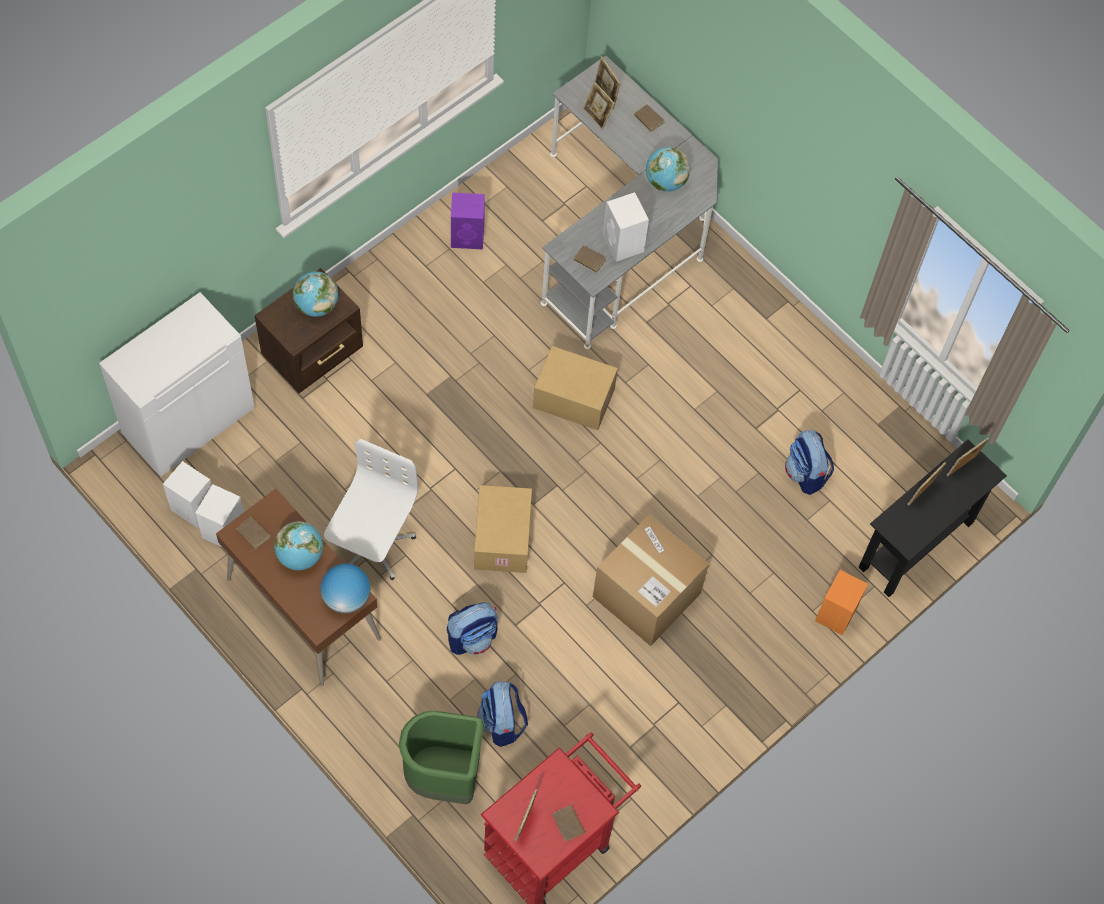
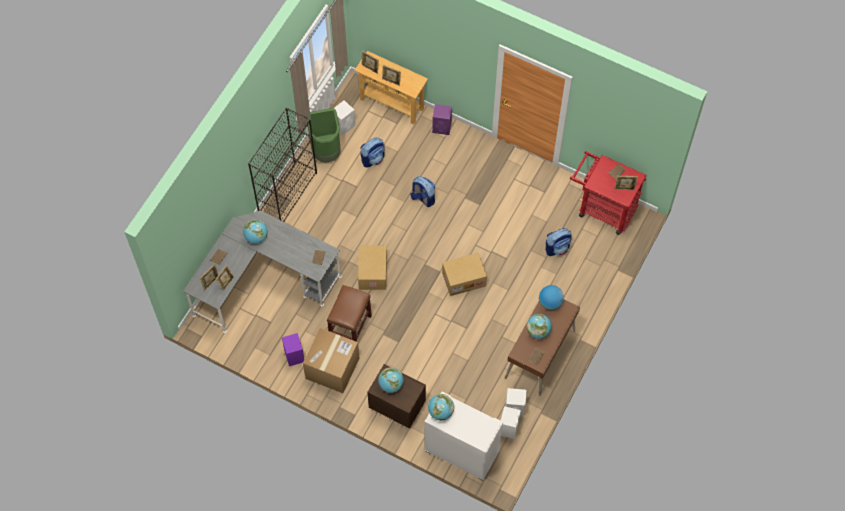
camera: 105 degrees left, 0 degrees up
white office chair [324,439,418,580] -> none
green trash can [399,711,484,804] -> green trash can moved to [307,108,341,163]
backpack [447,602,498,655] -> backpack moved to [410,176,435,207]
cardboard box [593,514,709,646] -> cardboard box moved to [303,328,359,393]
white speaker [603,192,649,262] -> white speaker moved to [334,100,356,135]
orange speaker [815,570,868,635] -> purple speaker [432,104,452,135]
black console table [858,440,1007,597] -> beige console table [354,51,428,124]
none -> black bookcase [248,108,317,221]
none -> brown stool [327,285,372,342]
none -> globe [428,394,454,421]

